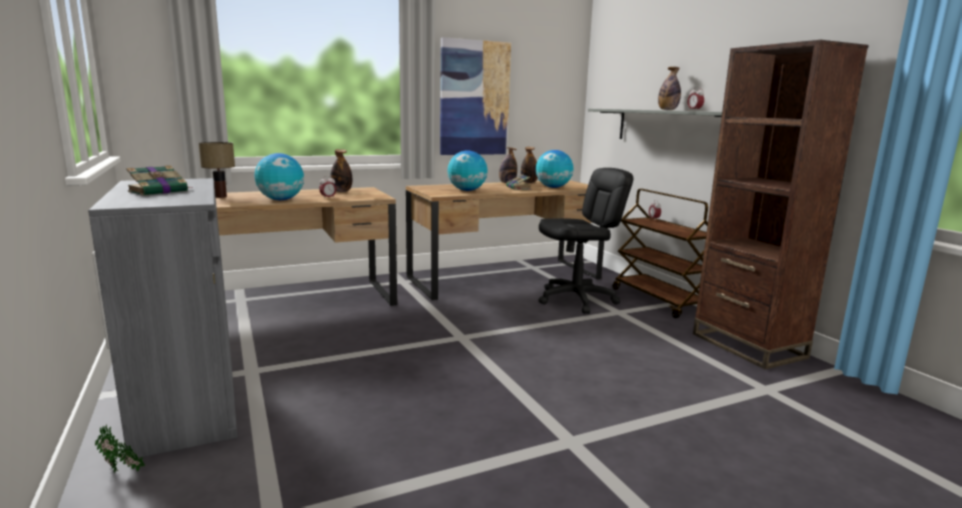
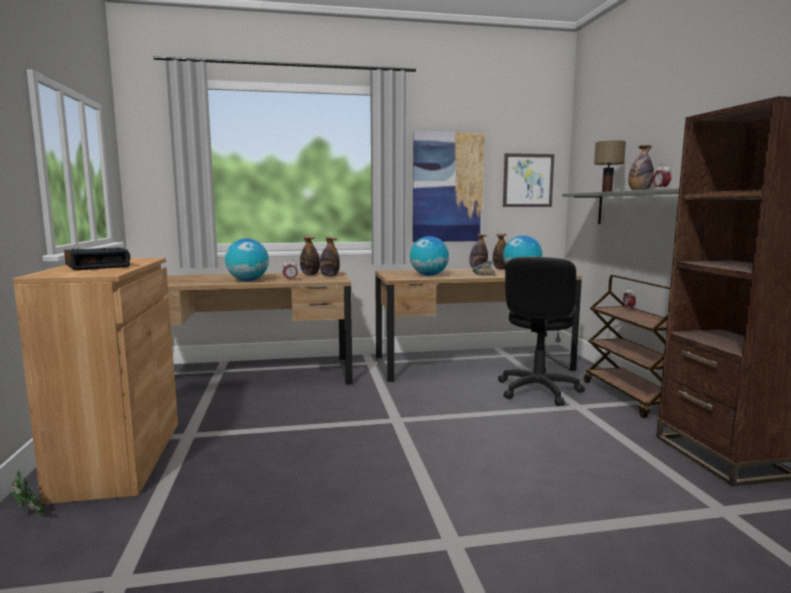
camera: 15 degrees right, 5 degrees down
grey cabinet [88,178,237,458] -> brown cabinet [13,258,178,505]
book [126,165,193,196] -> alarm clock [64,247,130,270]
table lamp [198,142,235,198] -> table lamp moved to [594,140,626,192]
black office chair [538,168,633,314] -> black office chair turned 120 degrees clockwise [498,257,585,406]
none -> bottle [320,237,340,277]
none -> picture [503,153,554,207]

